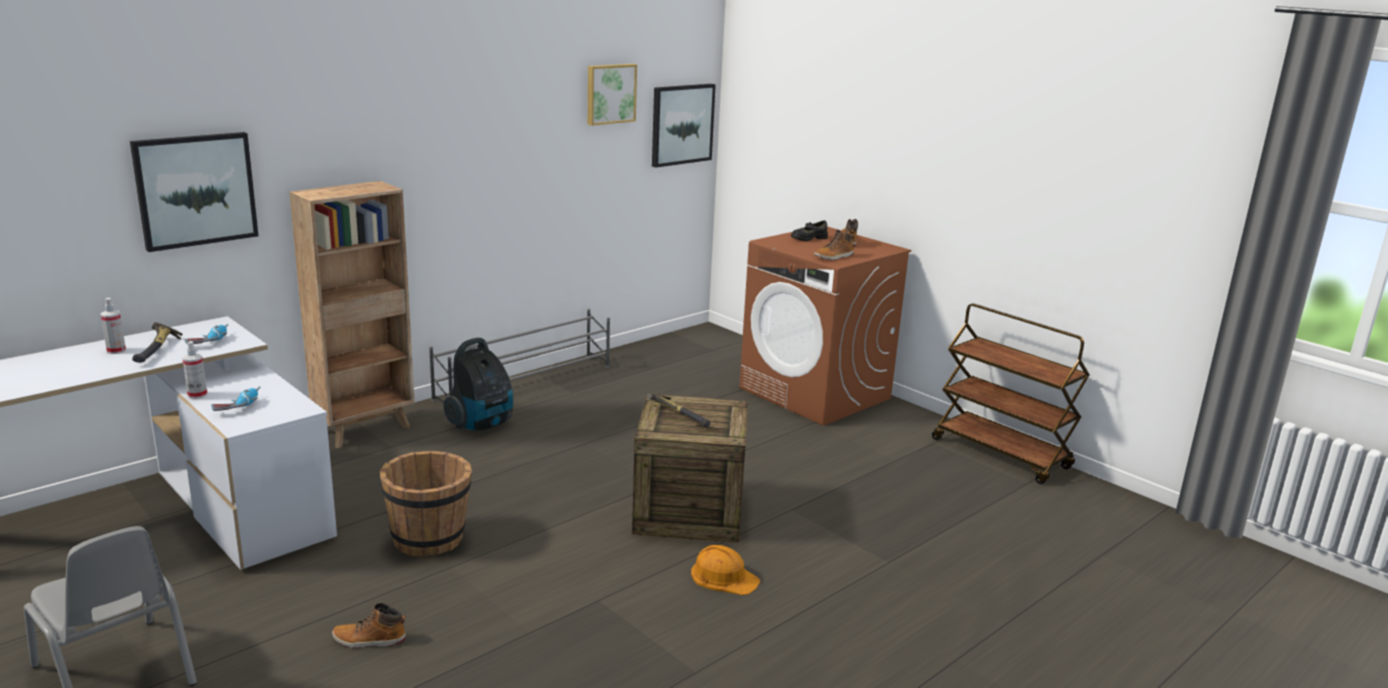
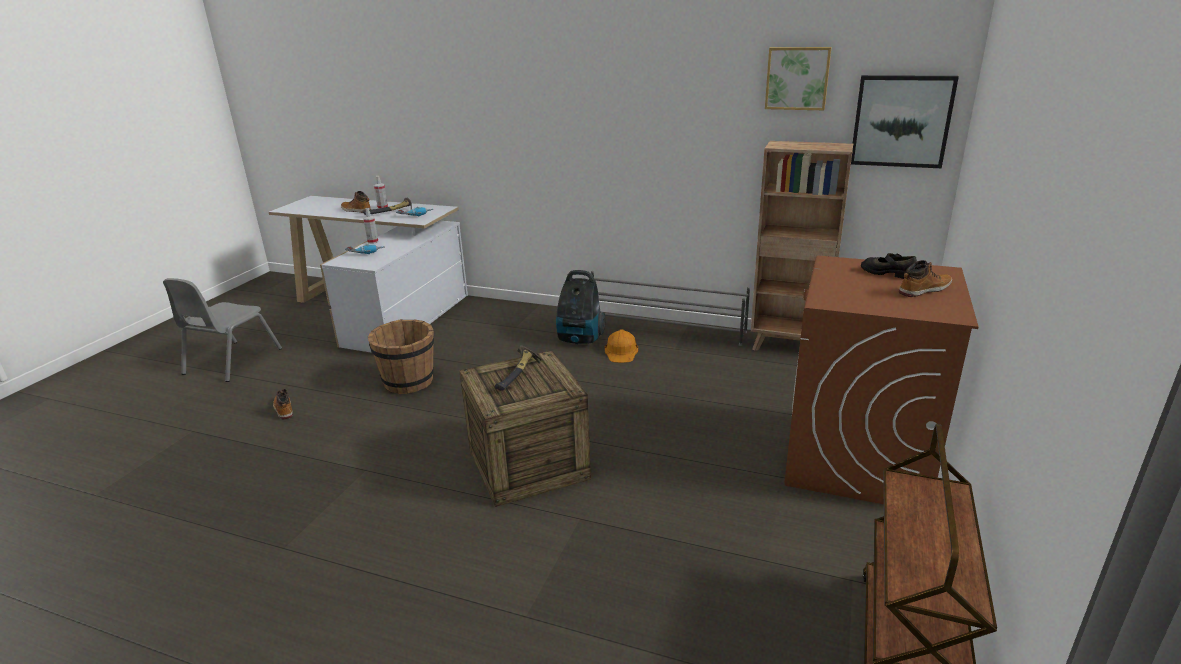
camera: 65 degrees right, 5 degrees up
picture [130,132,259,252] -> none
brown bookcase [289,181,415,448] -> brown bookcase moved to [751,141,853,351]
orange hard hat [691,545,760,595] -> orange hard hat moved to [605,330,638,363]
boot [814,230,854,260] -> boot moved to [341,191,371,213]

